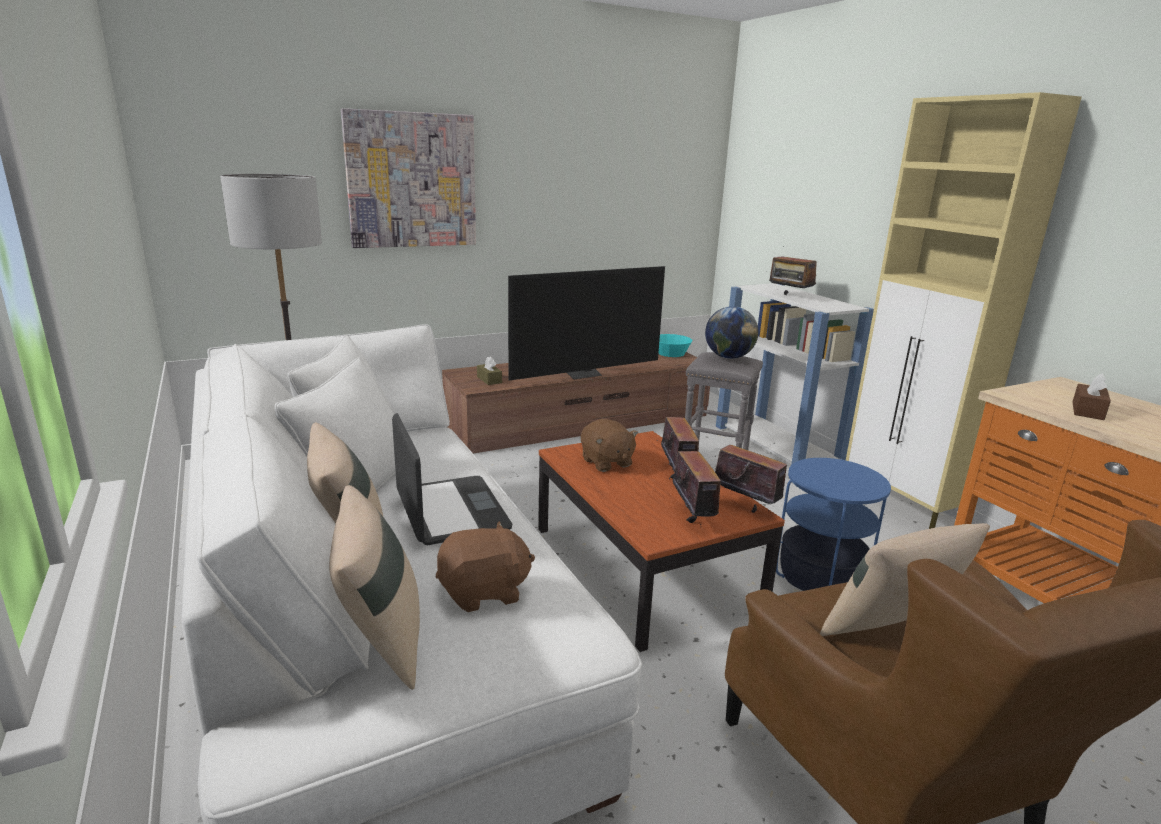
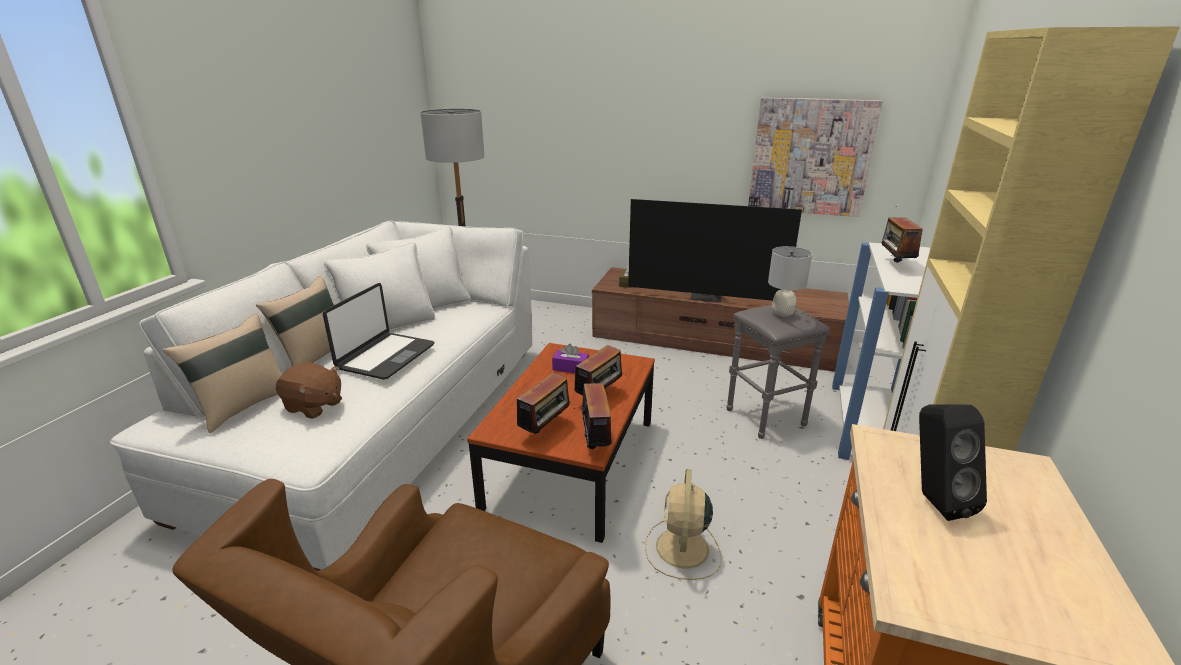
camera: 45 degrees right, 5 degrees up
picture [341,108,476,248] -> picture moved to [748,97,883,217]
brown plush toy [581,419,638,472] -> purple tissue box [552,344,589,373]
turquoise bowl [659,334,693,357] -> none
globe [705,306,759,359] -> grey table lamp [768,246,812,317]
blue side table [776,458,891,591] -> beige fan [645,469,722,580]
beige pillow [820,523,990,636] -> none
brown tissue box [1072,374,1111,420] -> black speaker [919,404,987,521]

